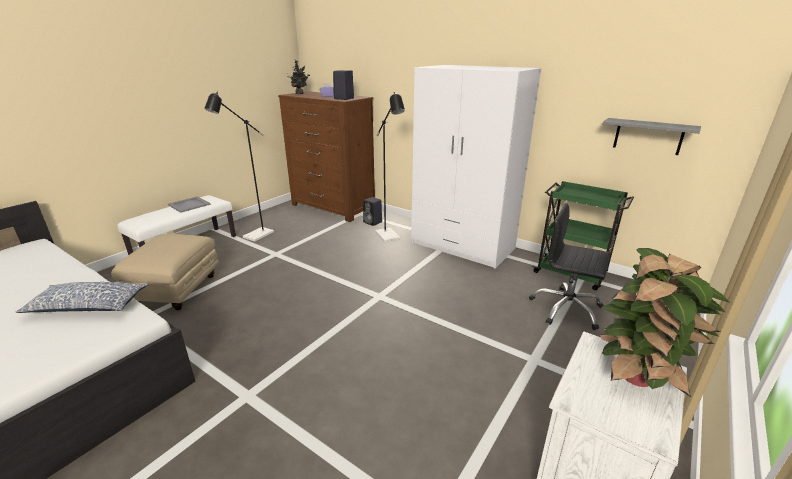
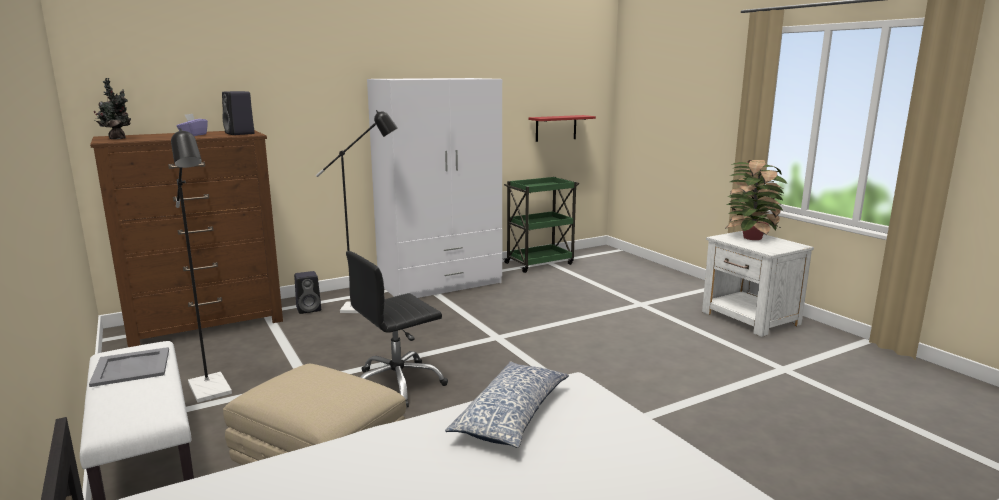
camera: 65 degrees left, 10 degrees down
black office chair [529,203,610,330] -> black office chair moved to [346,251,448,407]
grey shelf [603,118,701,155] -> red shelf [528,115,596,142]

